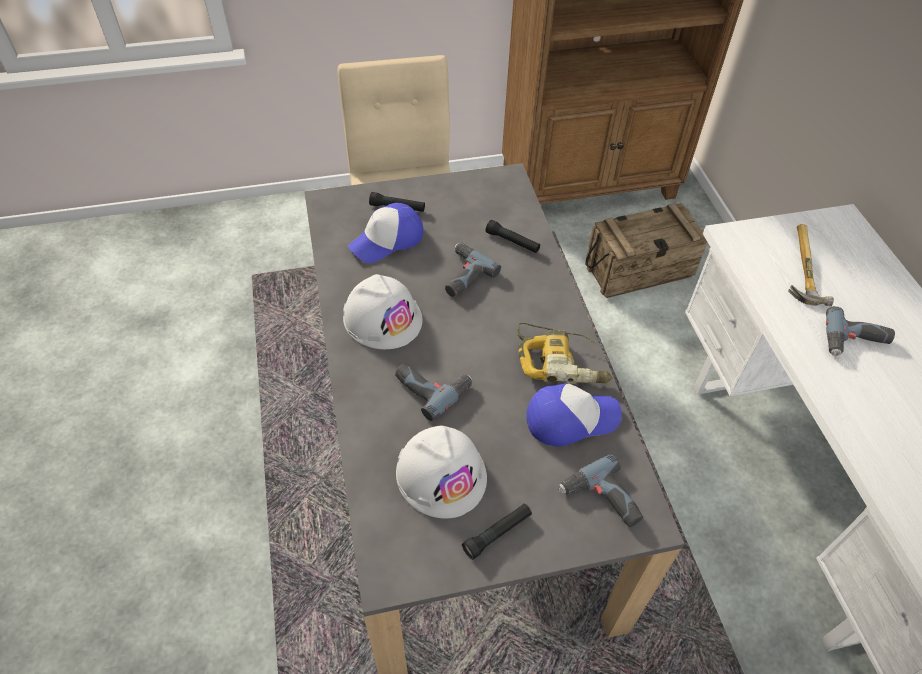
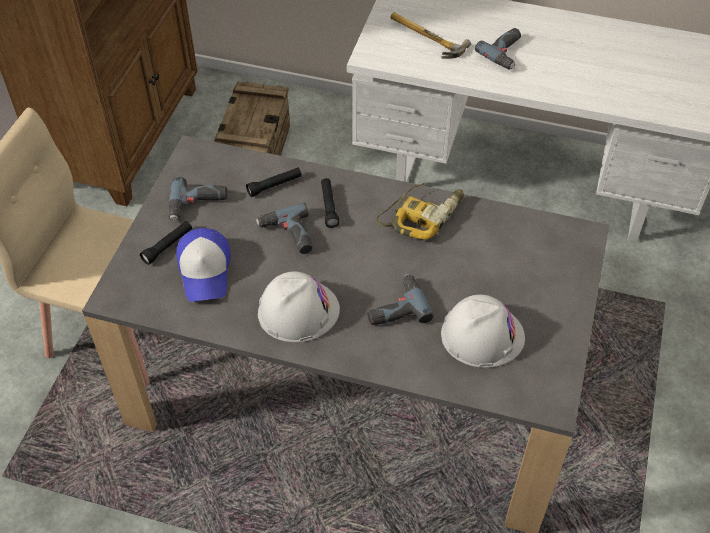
camera: 60 degrees left, 0 degrees up
black flashlight [462,504,532,560] -> black flashlight moved to [321,178,340,228]
cap [526,383,622,447] -> none
power drill [559,454,643,527] -> power drill moved to [168,177,227,221]

